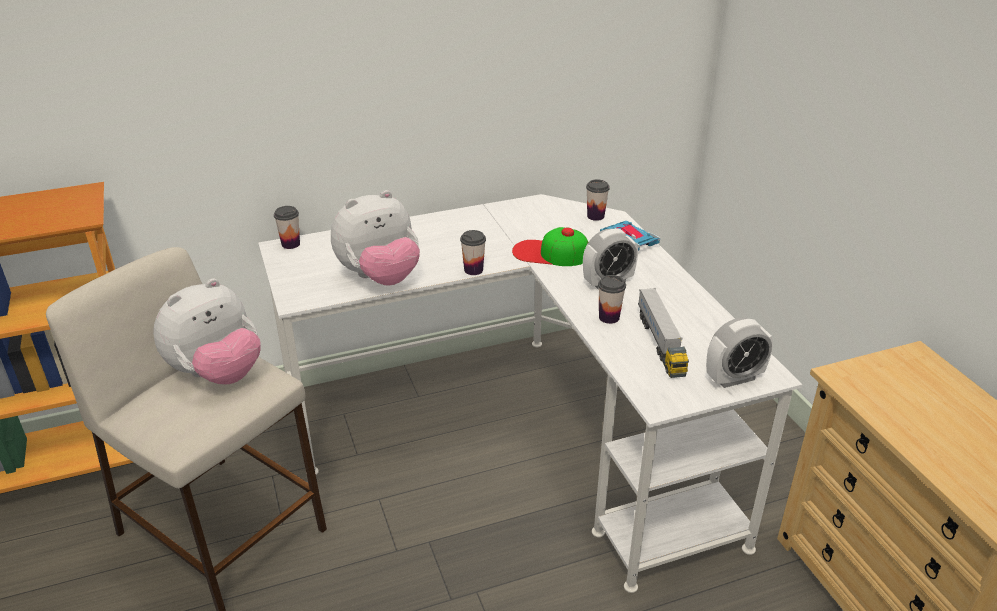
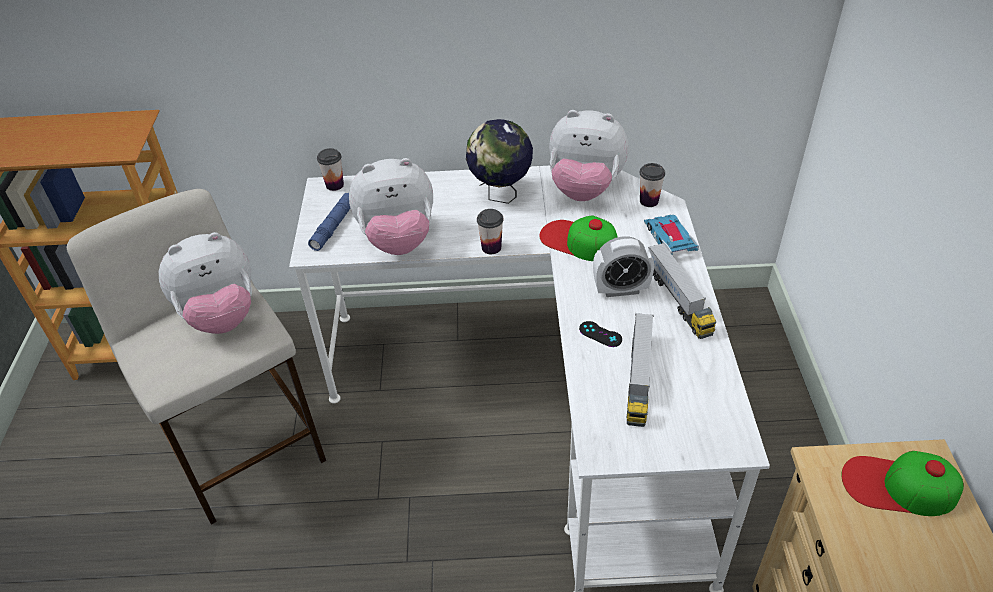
camera: 20 degrees right, 10 degrees up
cup [598,275,626,324] -> black game controller [579,321,622,347]
alarm clock [706,318,773,388] -> none
none -> blue flashlight [308,193,351,251]
none -> globe [466,119,533,204]
none -> plush toy [549,110,628,201]
none -> toy truck [648,243,716,339]
none -> cap [842,451,964,516]

